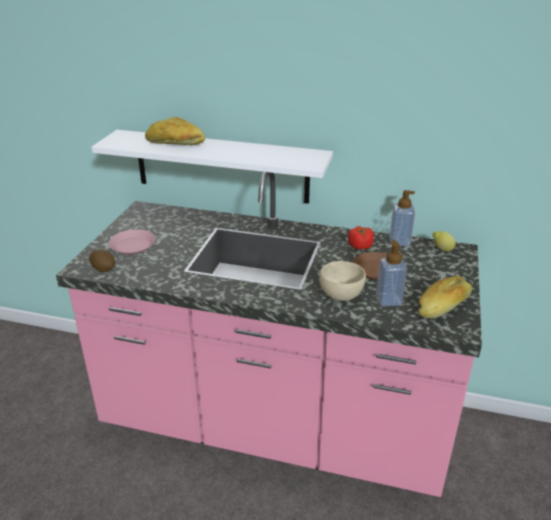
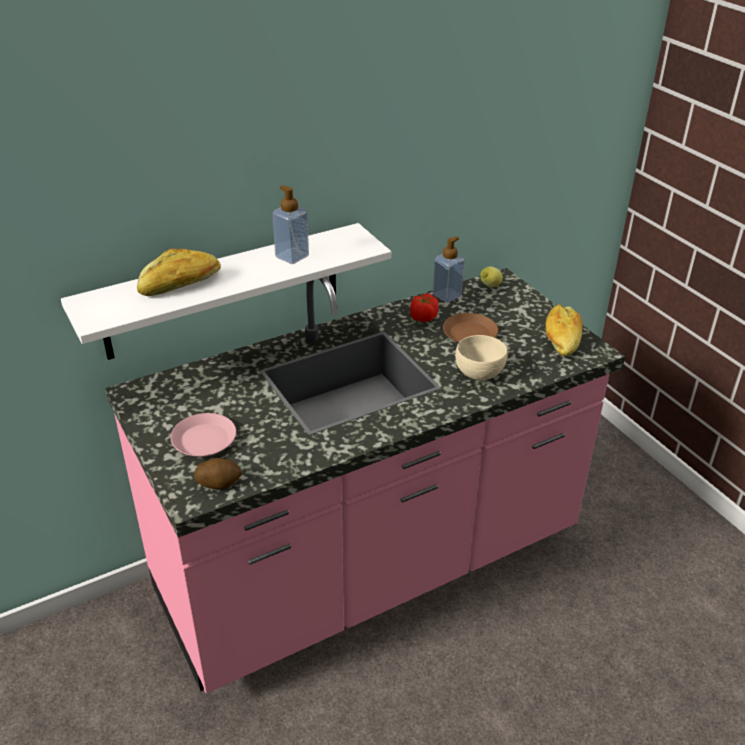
camera: 45 degrees left, 5 degrees up
soap dispenser [376,240,407,306] -> soap dispenser moved to [272,185,309,264]

